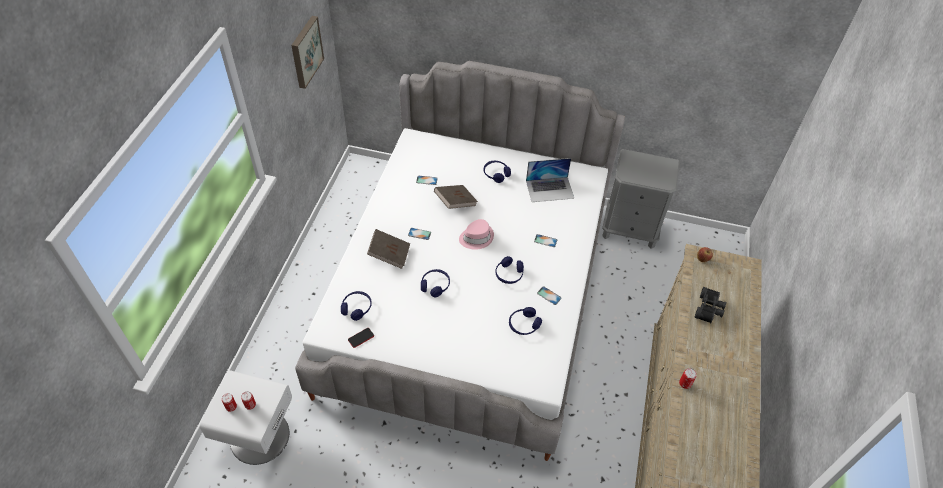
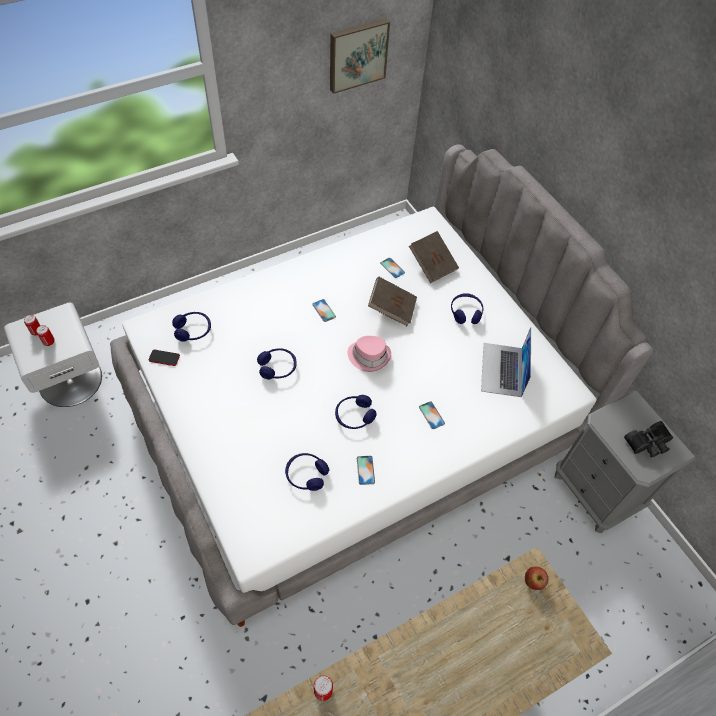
camera: 45 degrees right, 5 degrees up
brown book [367,229,410,269] -> brown book moved to [409,231,459,283]
laptop [526,158,574,202] -> laptop turned 60 degrees clockwise [481,327,531,397]
black binoculars [694,287,726,323] -> black binoculars moved to [624,421,673,458]

